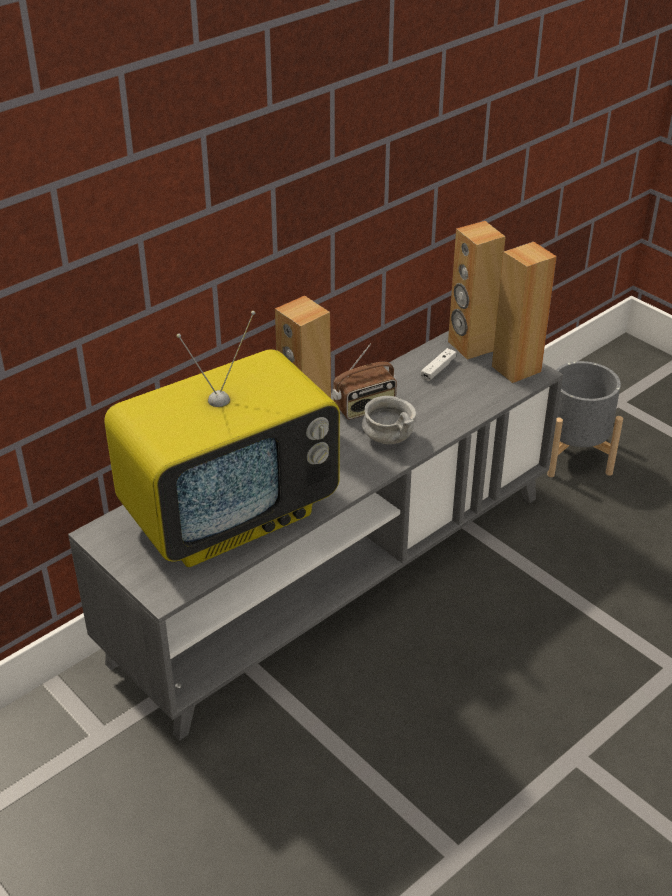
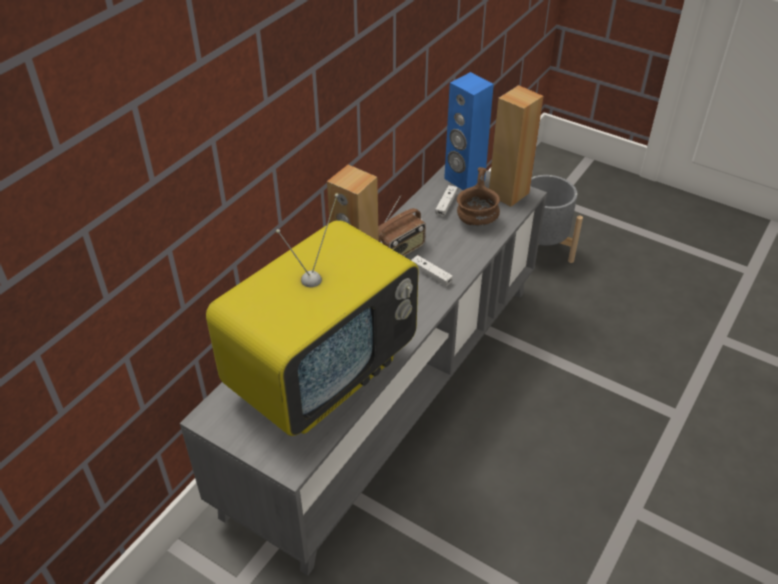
camera: 15 degrees left, 5 degrees up
grey bowl [362,396,416,444] -> white game controller [411,255,453,286]
brown speaker [448,221,506,360] -> blue speaker [444,72,494,190]
none -> brown bowl [457,167,500,226]

